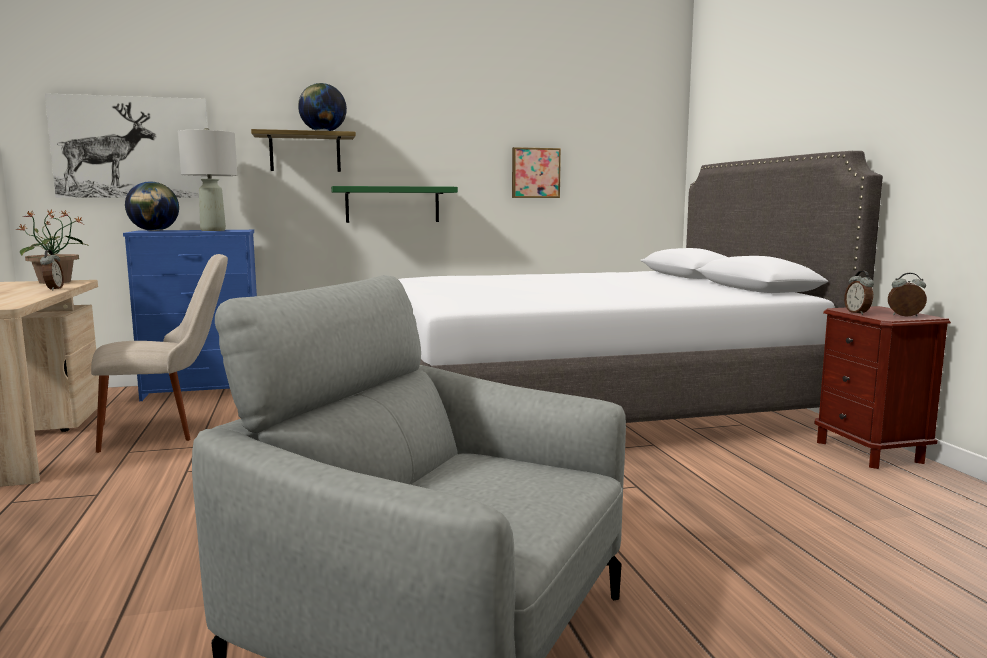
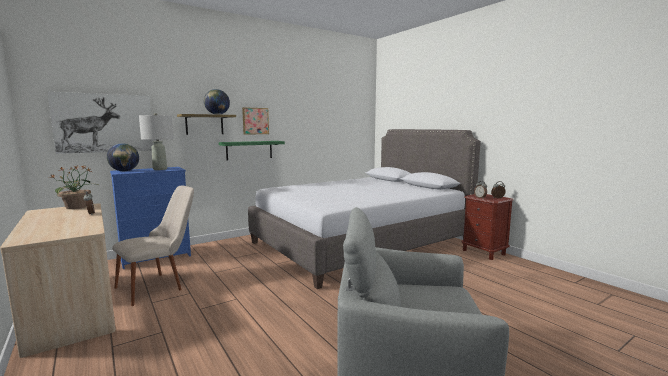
camera: 20 degrees left, 0 degrees up
picture [512,147,561,198] -> picture moved to [242,107,269,135]

